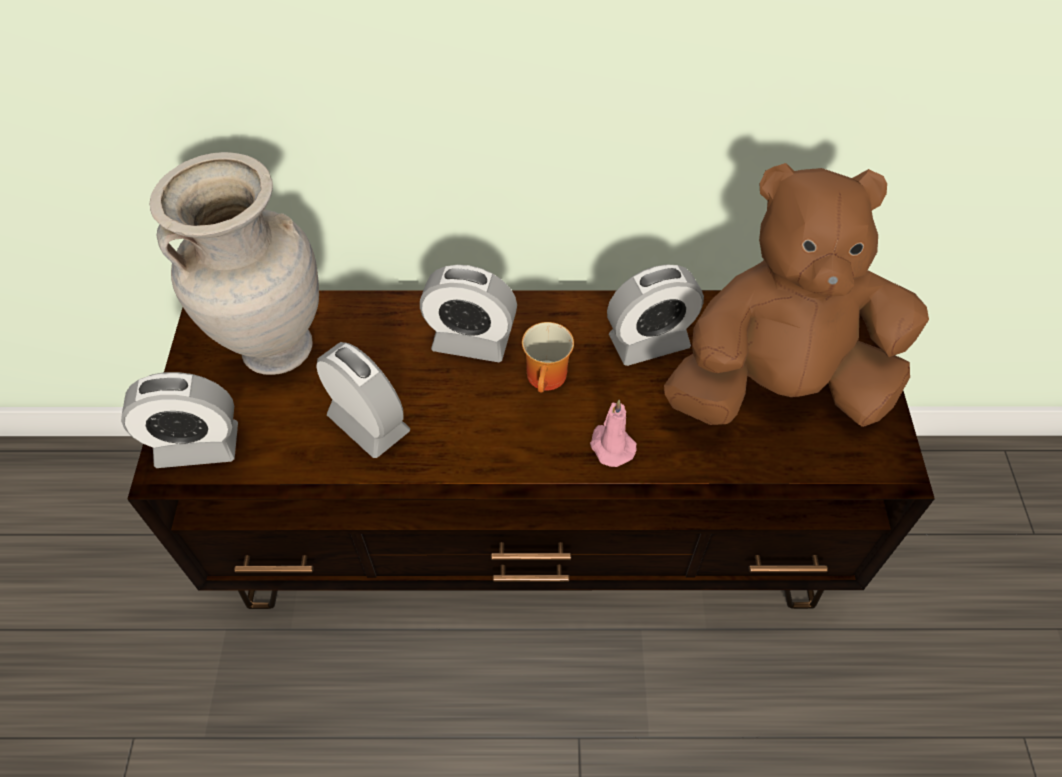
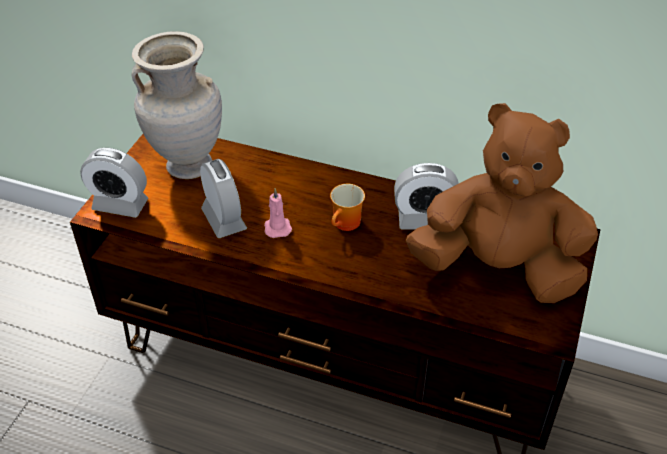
camera: 20 degrees right, 10 degrees down
alarm clock [420,265,517,362] -> none
pink candle [590,400,637,467] -> pink candle moved to [264,188,292,238]

